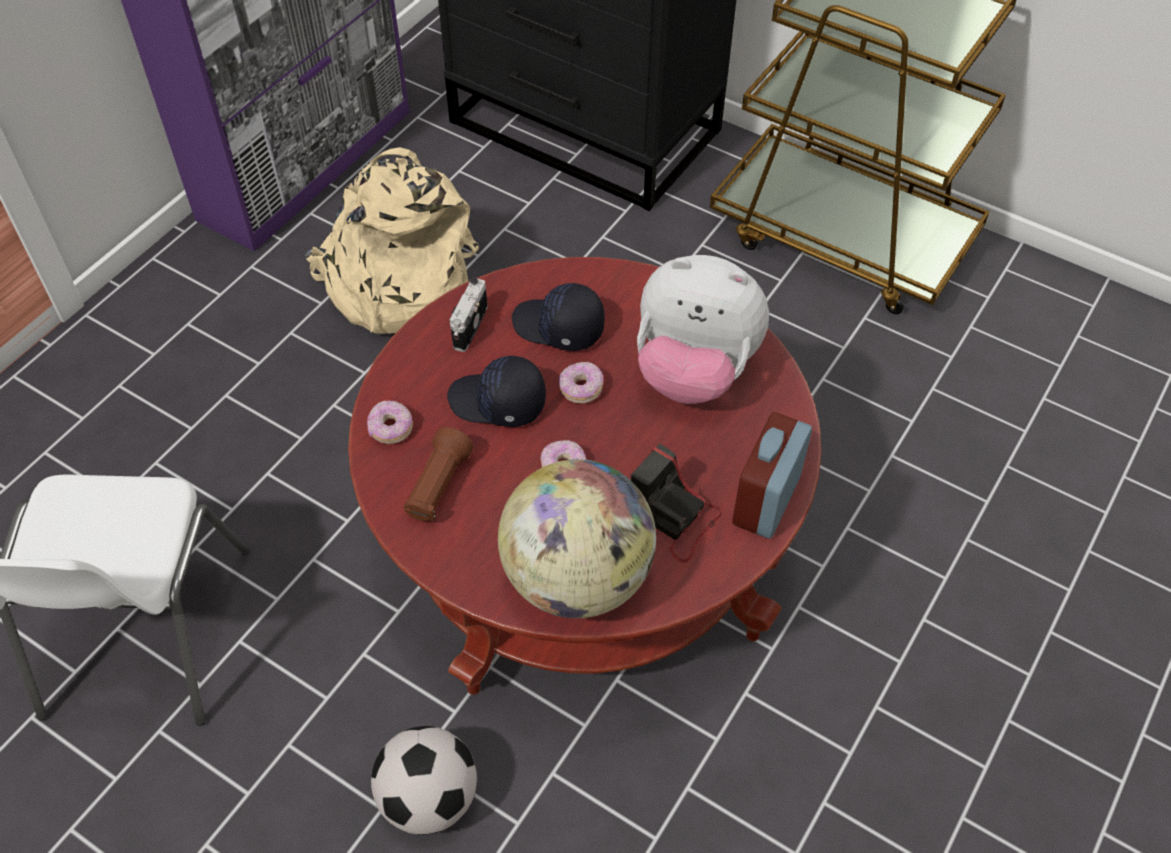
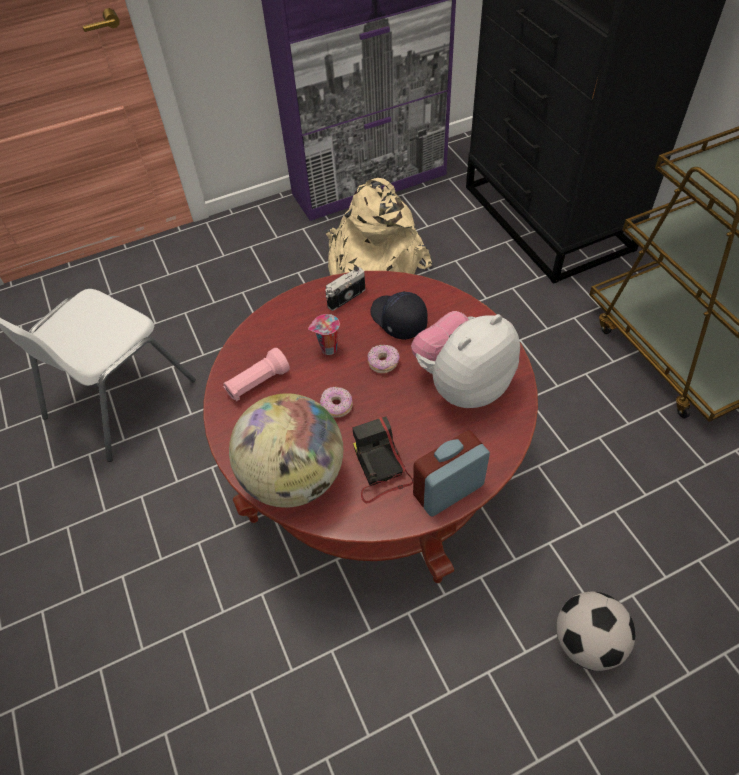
camera: 35 degrees right, 0 degrees up
donut [367,400,413,444] -> none
football [371,726,477,835] -> football moved to [556,591,635,671]
brown flashlight [404,427,473,521] -> pink flashlight [223,348,290,401]
black cap [447,356,546,427] -> cup [308,314,340,355]
plush toy [637,255,769,404] -> plush toy turned 90 degrees clockwise [411,311,520,408]

